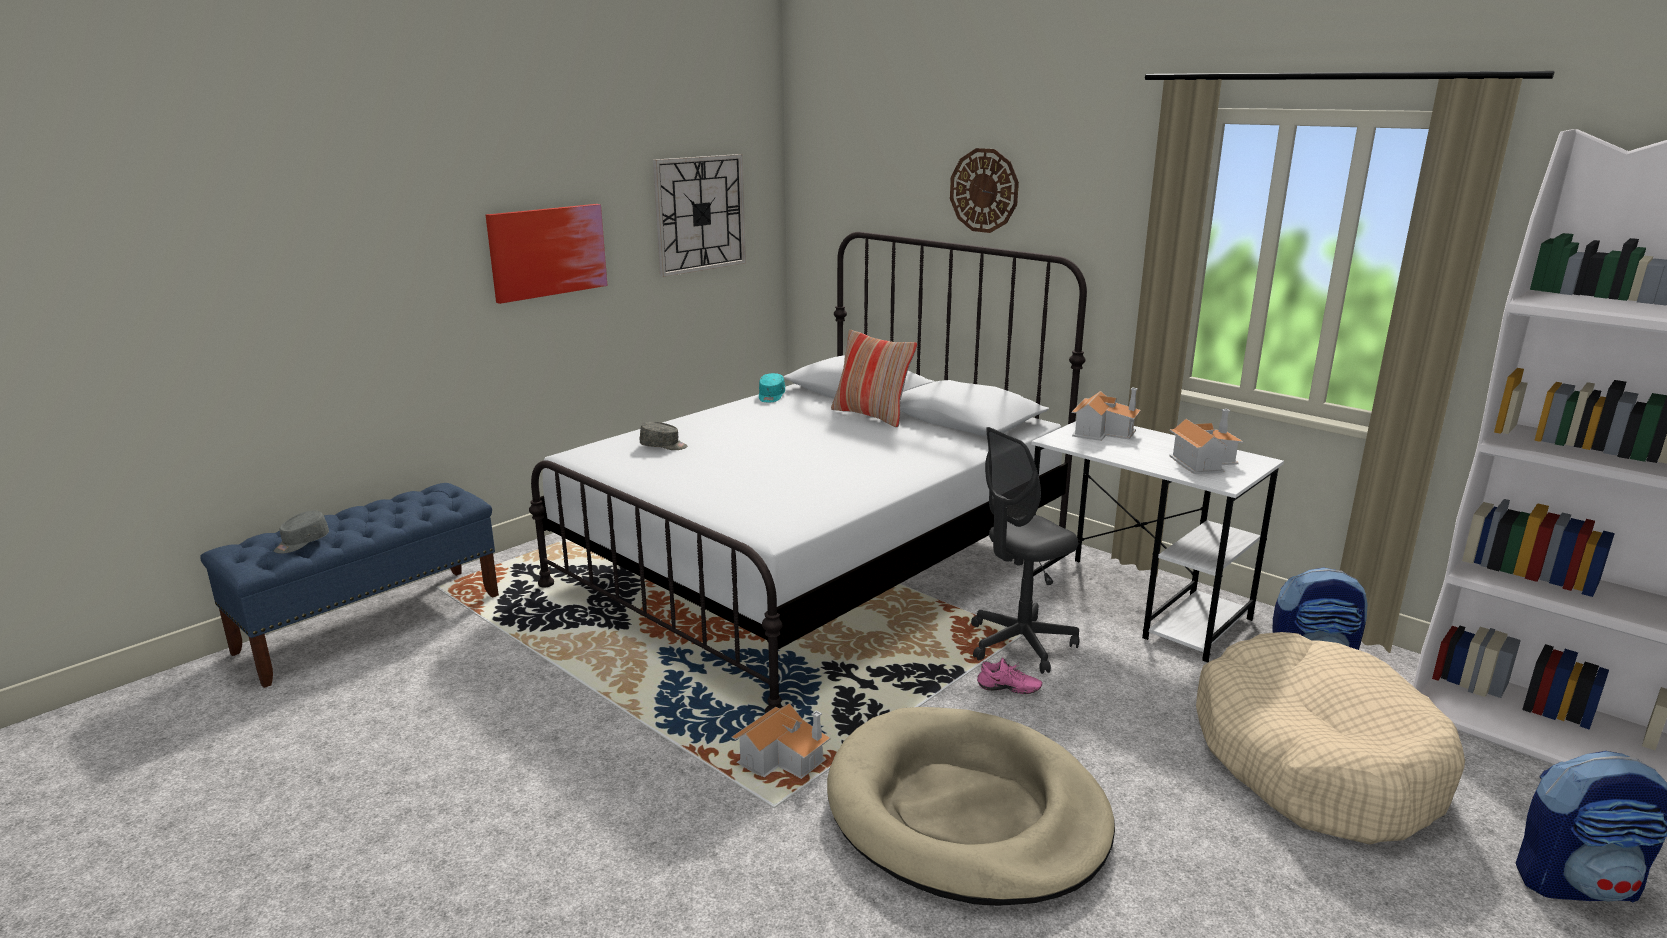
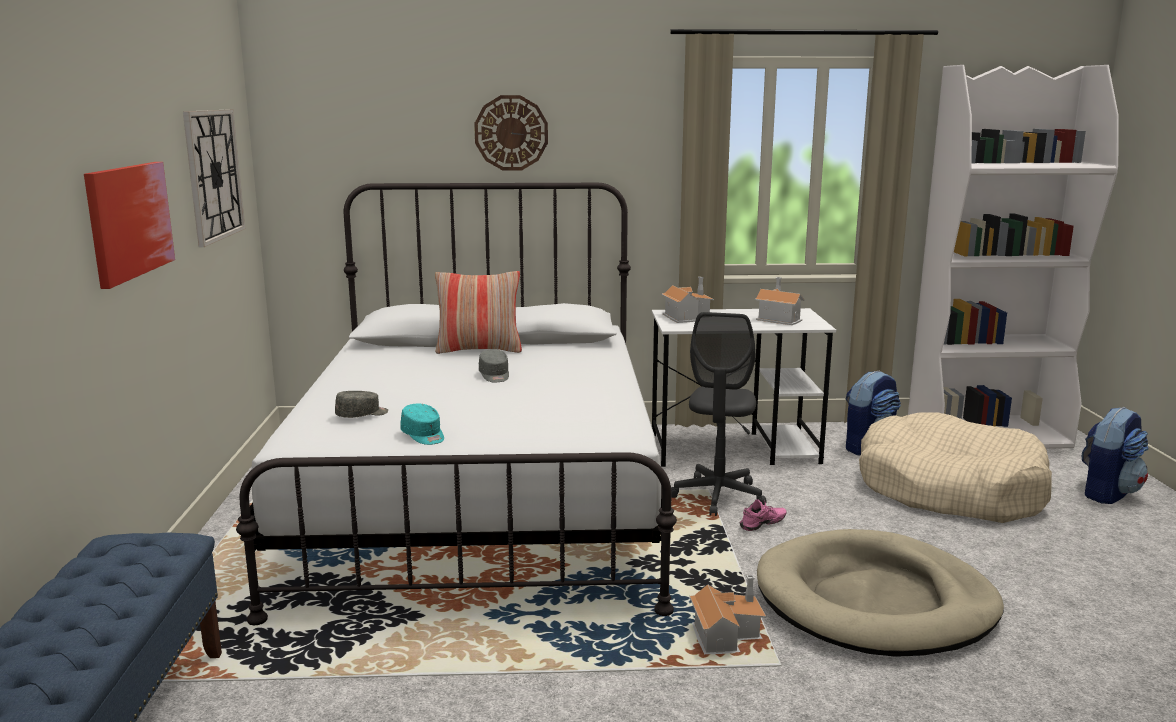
camera: 45 degrees left, 5 degrees down
grey cap [274,511,329,554] -> grey cap moved to [479,349,509,382]
turquoise cap [759,373,785,402] -> turquoise cap moved to [401,404,444,445]

